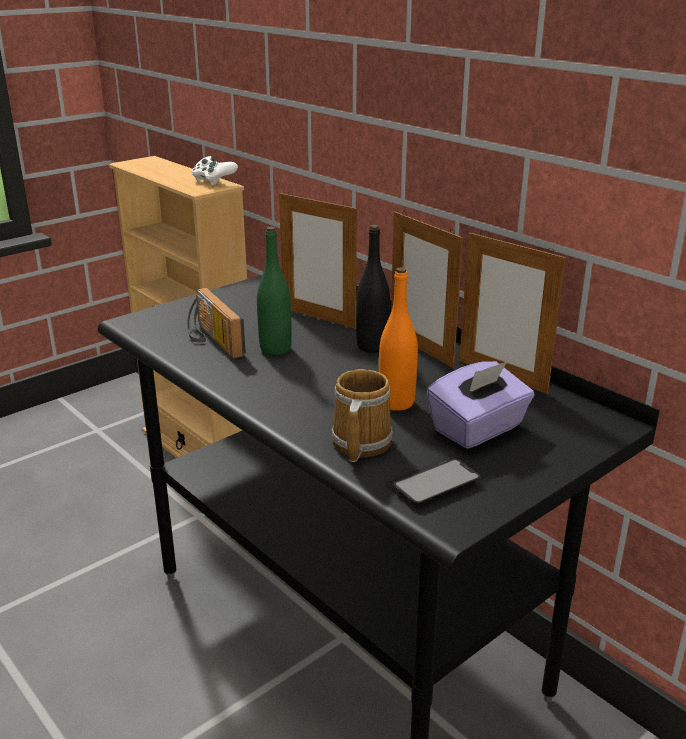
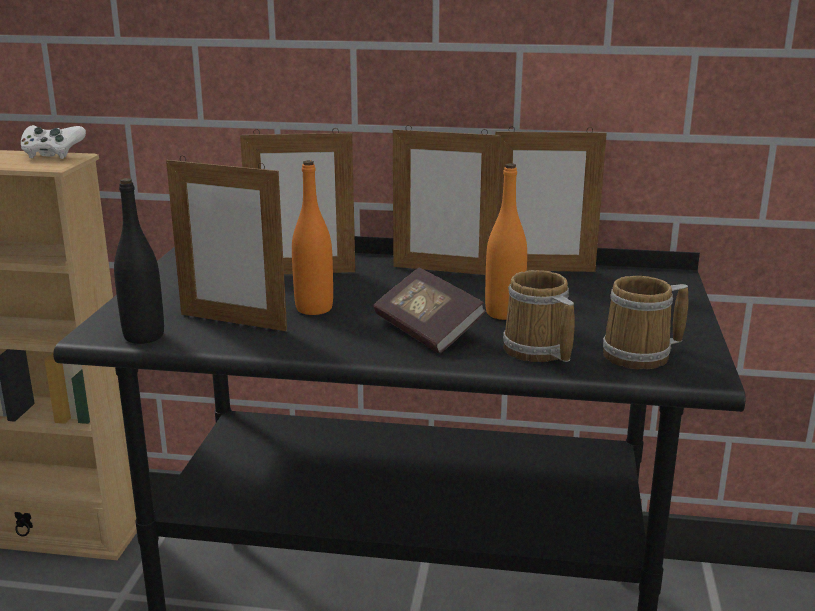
camera: 40 degrees left, 5 degrees down
radio [188,288,246,358] -> picture frame [166,155,287,331]
green bottle [257,227,292,355] -> orange bottle [292,160,333,315]
black bottle [356,225,390,353] -> black bottle moved to [114,178,164,344]
phone [385,459,481,503] -> mug [603,276,688,369]
purple tissue box [427,361,534,449] -> none
none -> book [374,268,486,353]

